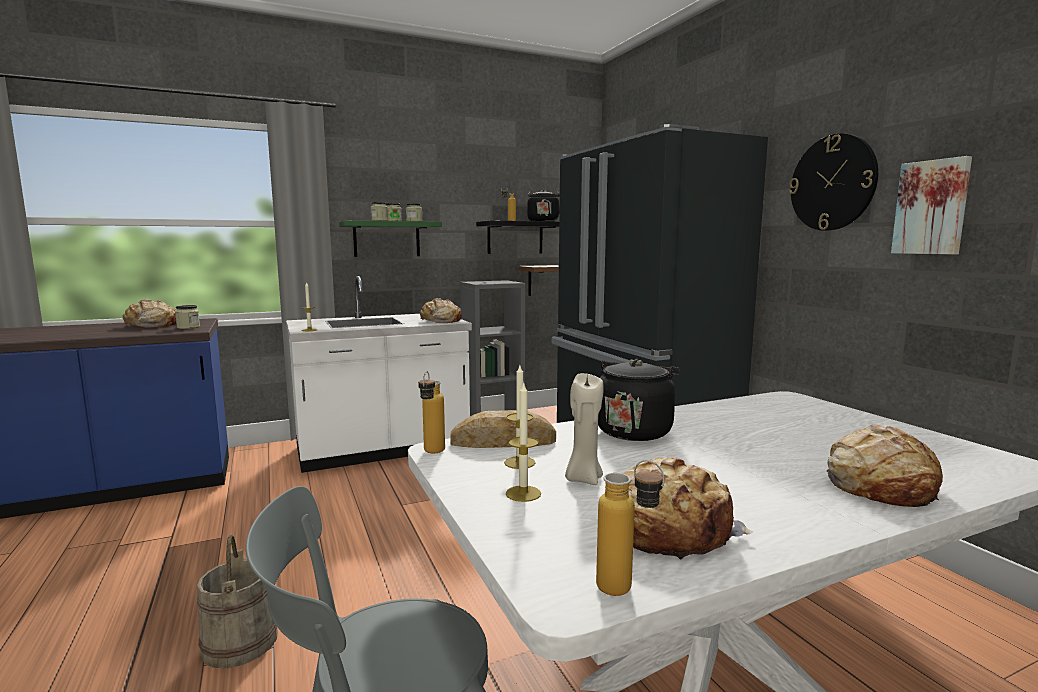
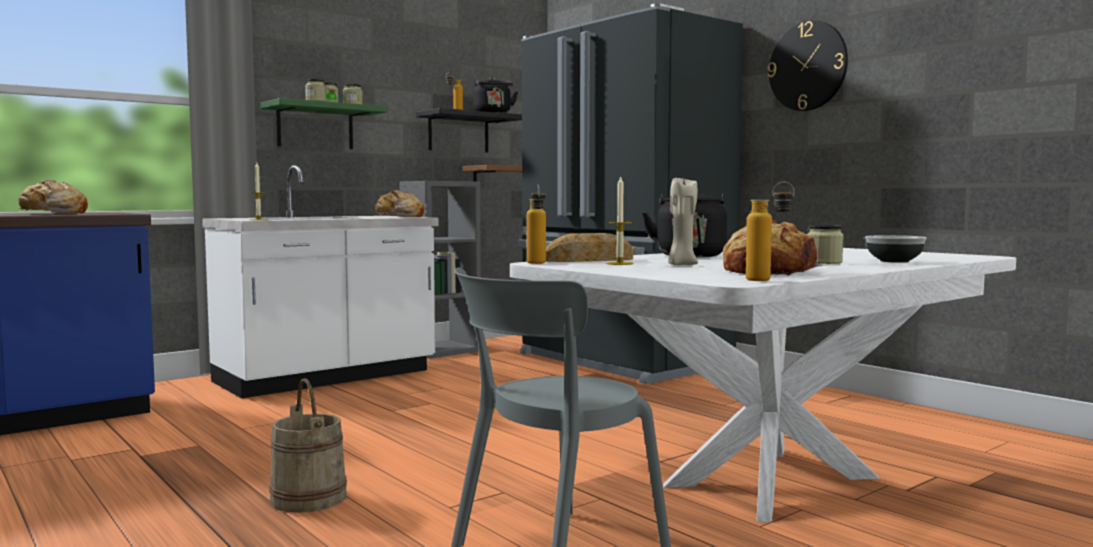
camera: 15 degrees left, 5 degrees down
jar [175,305,200,329] -> jar moved to [808,225,844,264]
candle [506,381,541,502] -> none
bread [827,425,943,507] -> bowl [865,235,927,263]
picture [891,156,972,255] -> none

